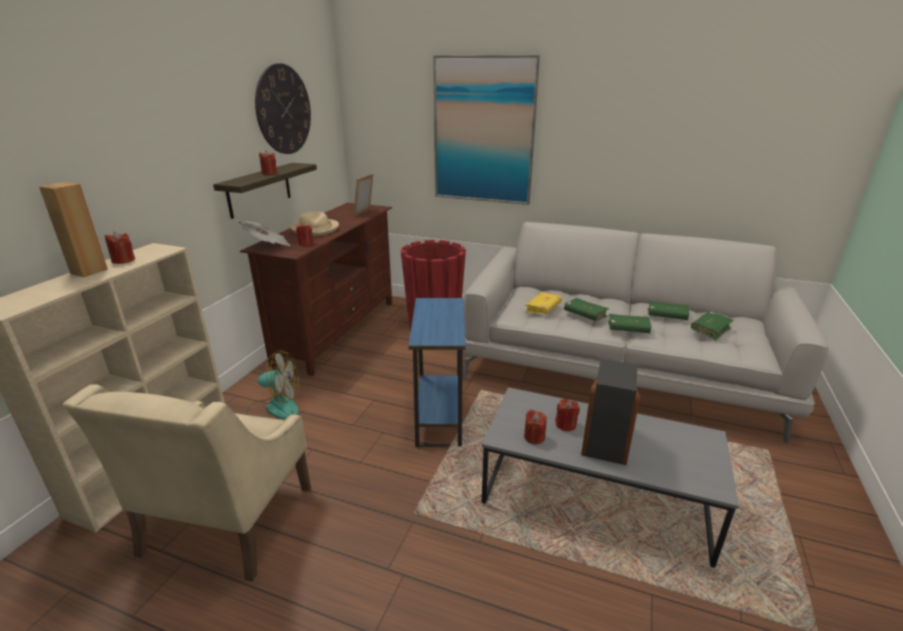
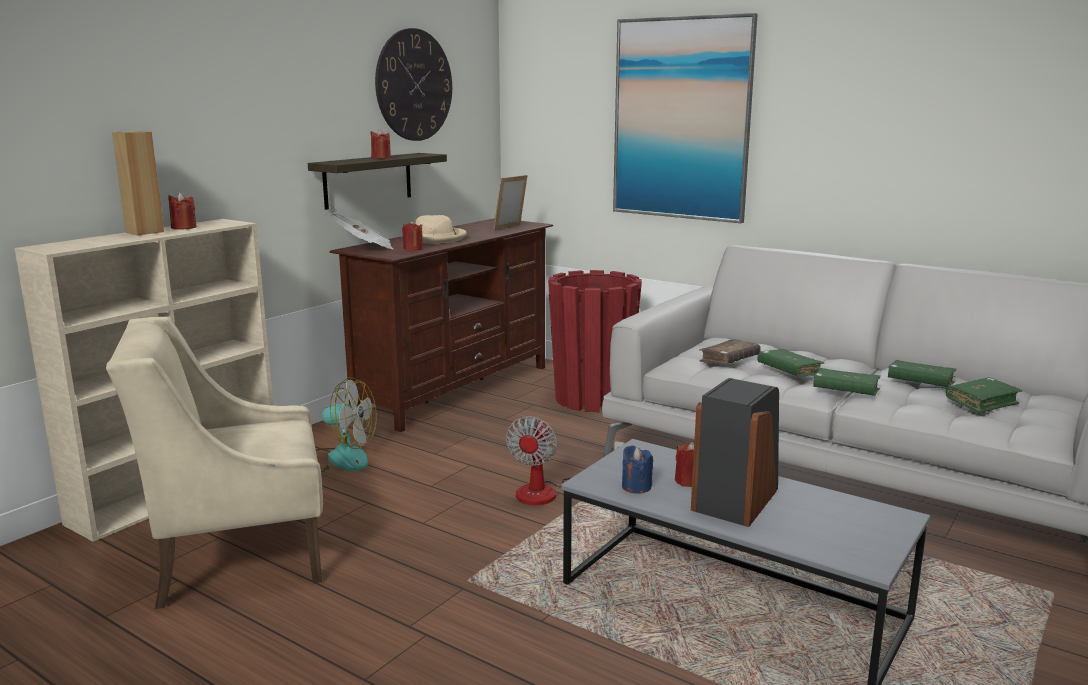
camera: 15 degrees right, 10 degrees down
beige armchair [63,384,311,582] -> beige armchair turned 45 degrees clockwise [106,317,323,609]
blue side table [408,298,466,447] -> fan [506,416,625,505]
red candle [524,410,547,444] -> blue candle [622,445,653,493]
yellow book [525,292,562,315] -> brown book [699,339,761,365]

